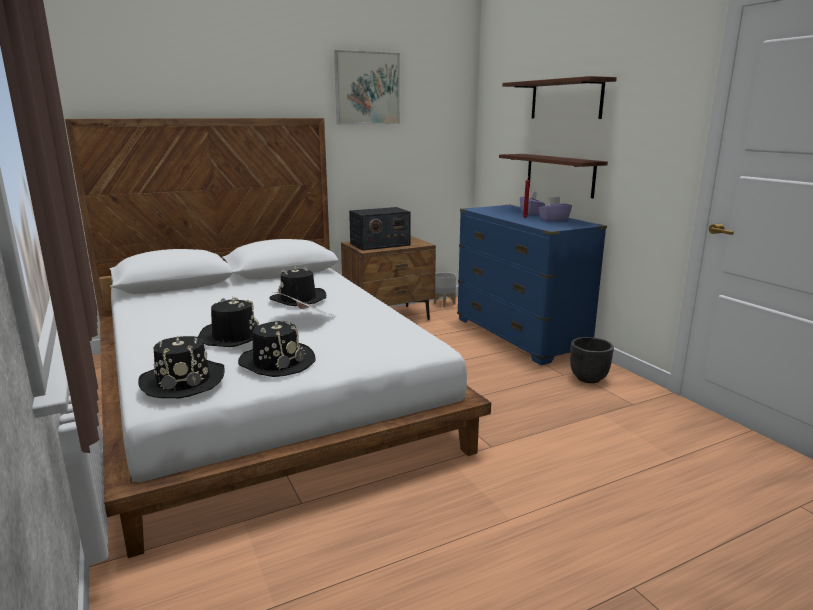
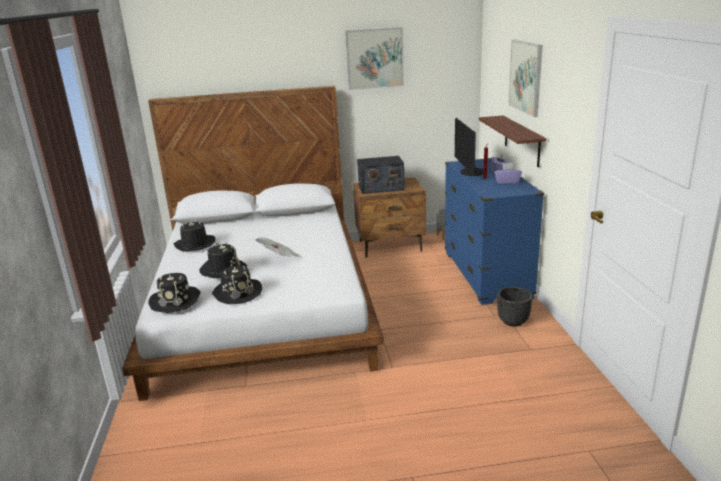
camera: 20 degrees right, 5 degrees up
black hat [269,266,326,306] -> black hat moved to [174,221,215,252]
shelf [502,76,617,119] -> picture [508,40,543,117]
none -> monitor [455,118,484,176]

